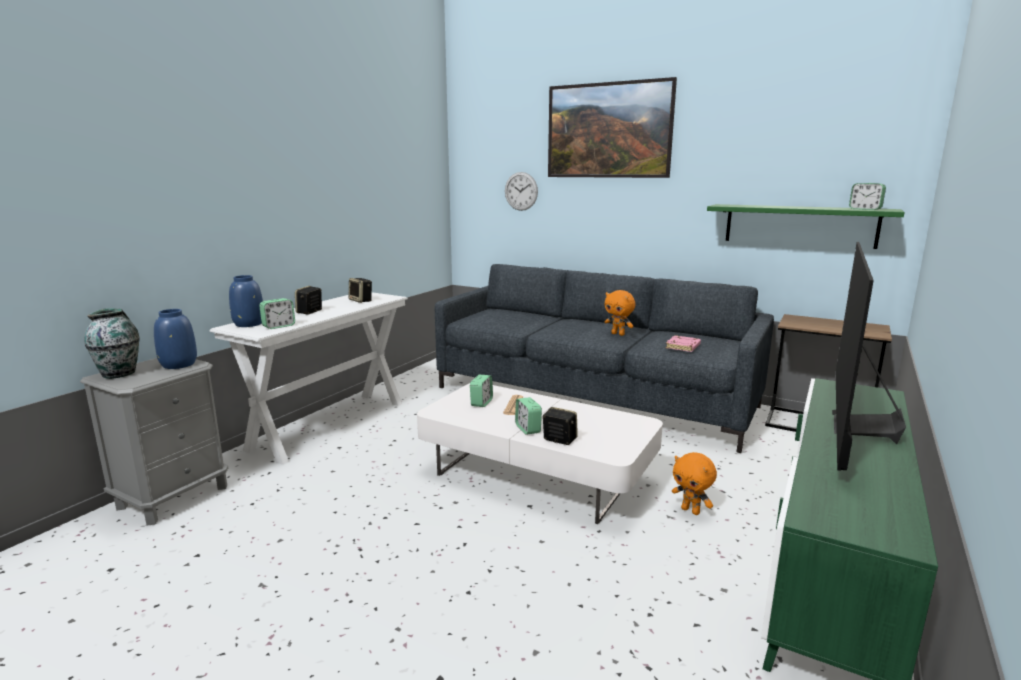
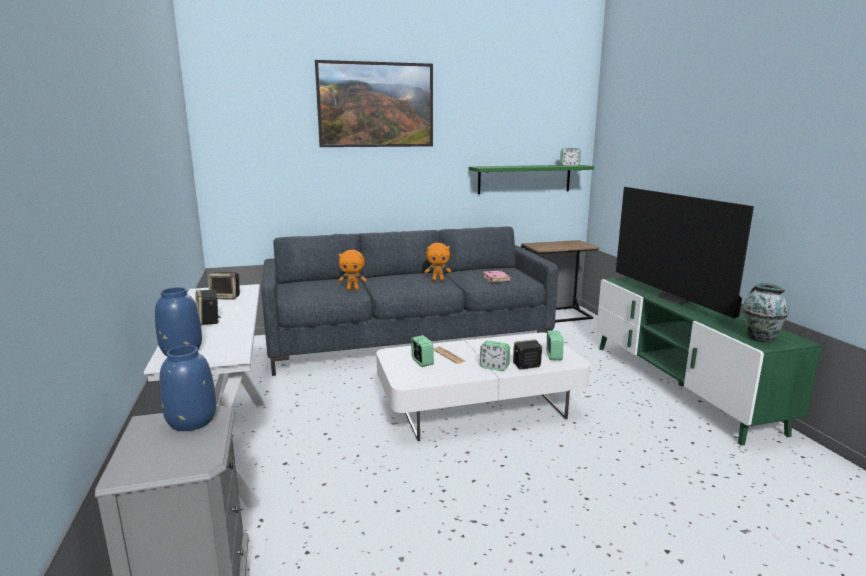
camera: 45 degrees left, 0 degrees up
vase [84,308,140,379] -> vase moved to [743,283,789,342]
alarm clock [259,298,295,329] -> alarm clock moved to [547,331,563,360]
wall clock [505,172,538,211] -> none
orange plush toy [672,452,717,515] -> orange plush toy moved to [338,250,367,290]

